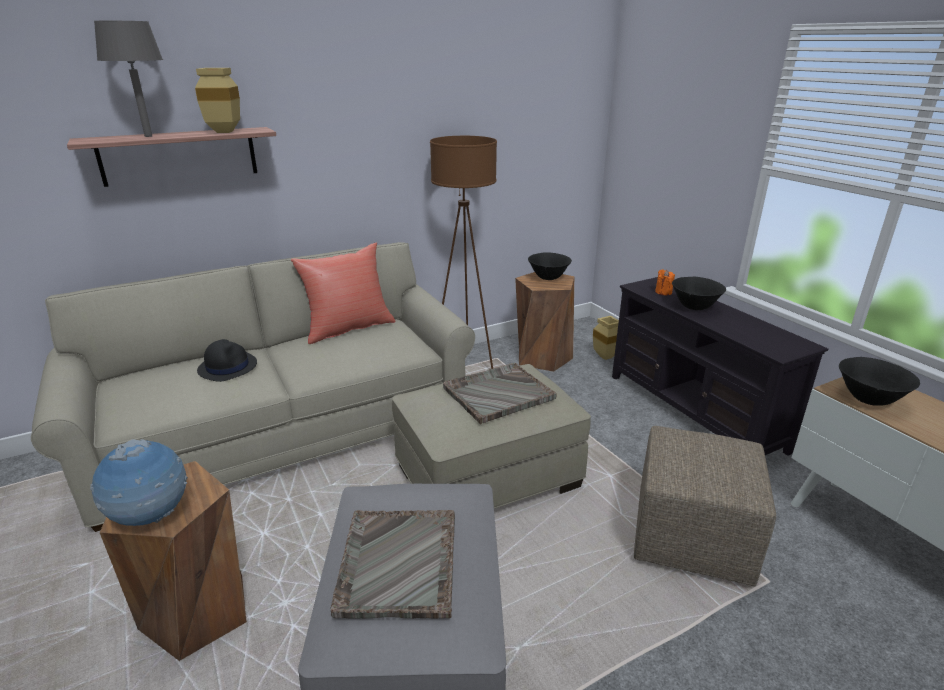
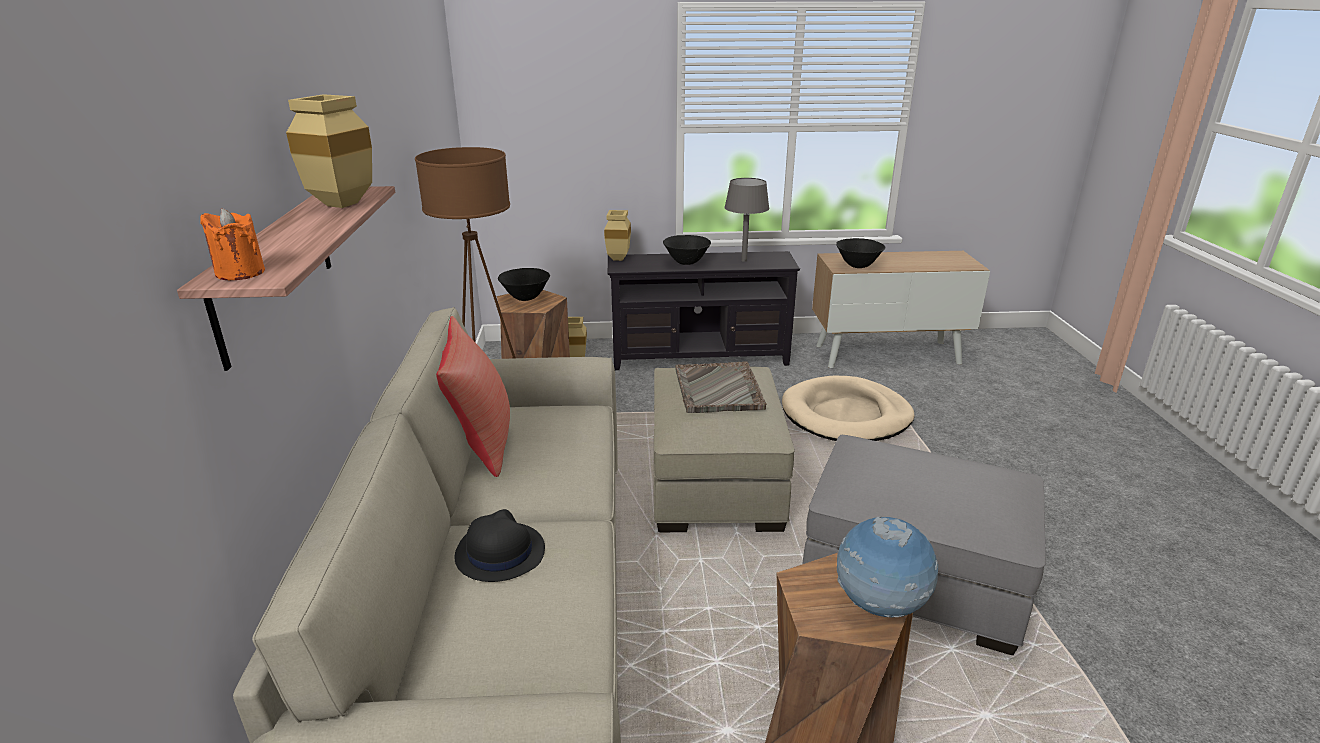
camera: 65 degrees left, 0 degrees up
grey table lamp [94,21,163,137] -> grey table lamp moved to [724,178,769,262]
grey tray [330,510,455,619] -> none
beige ottoman [634,426,776,586] -> beige dog bed [782,376,914,441]
orange candle [655,269,675,295] -> orange candle moved to [200,208,265,280]
none -> beige vase [604,210,631,261]

